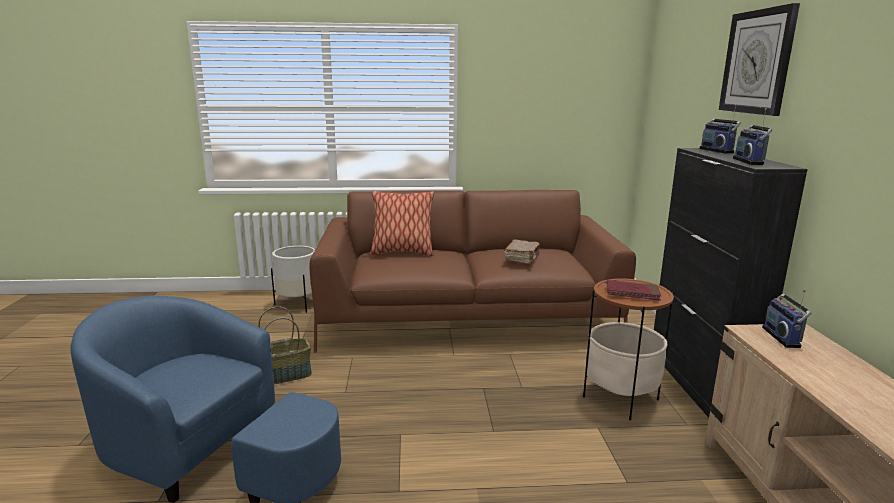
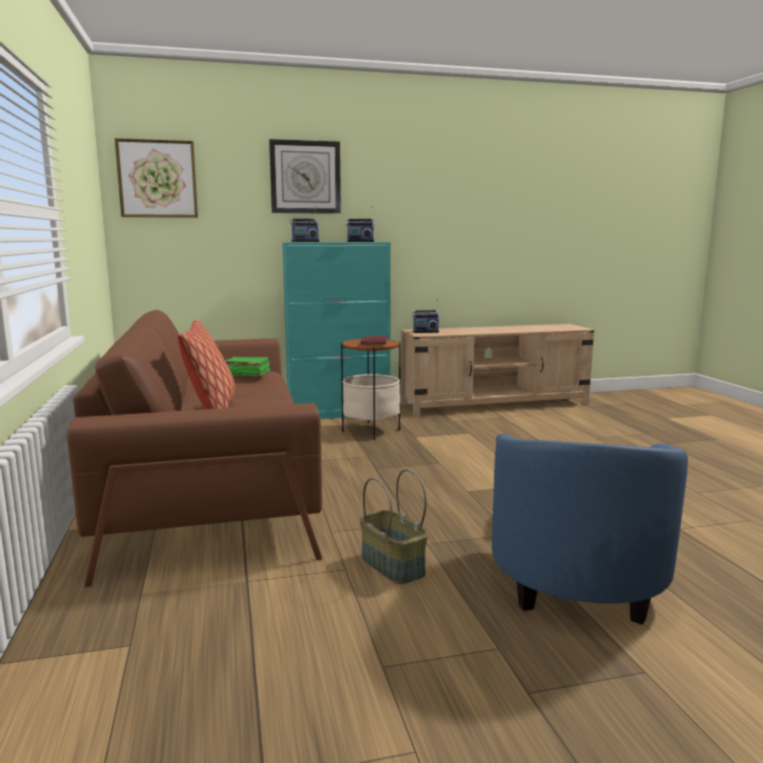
camera: 100 degrees left, 5 degrees down
white planter [271,246,315,313] -> none
brown book [505,239,540,264] -> green book [225,357,271,376]
black cabinet [654,148,808,418] -> turquoise cabinet [282,242,391,419]
none -> picture [115,138,198,218]

